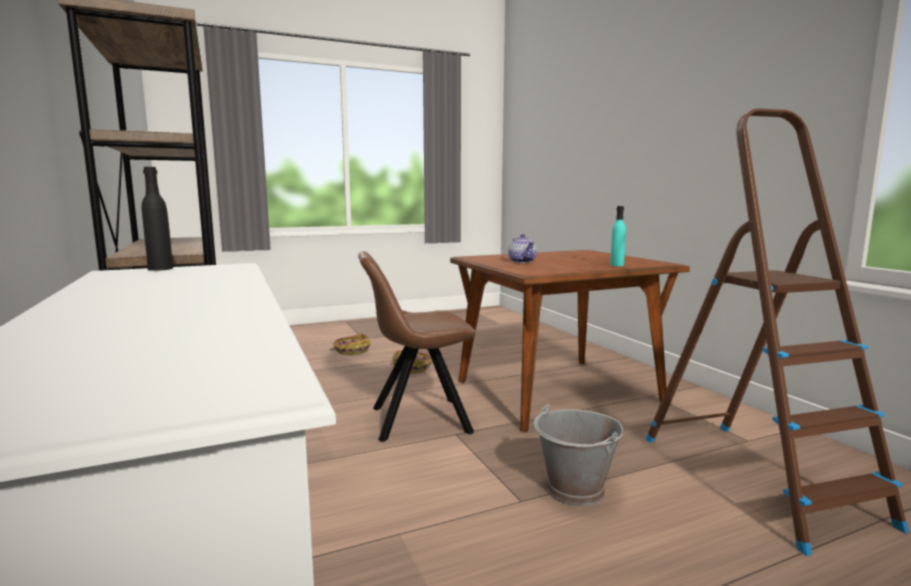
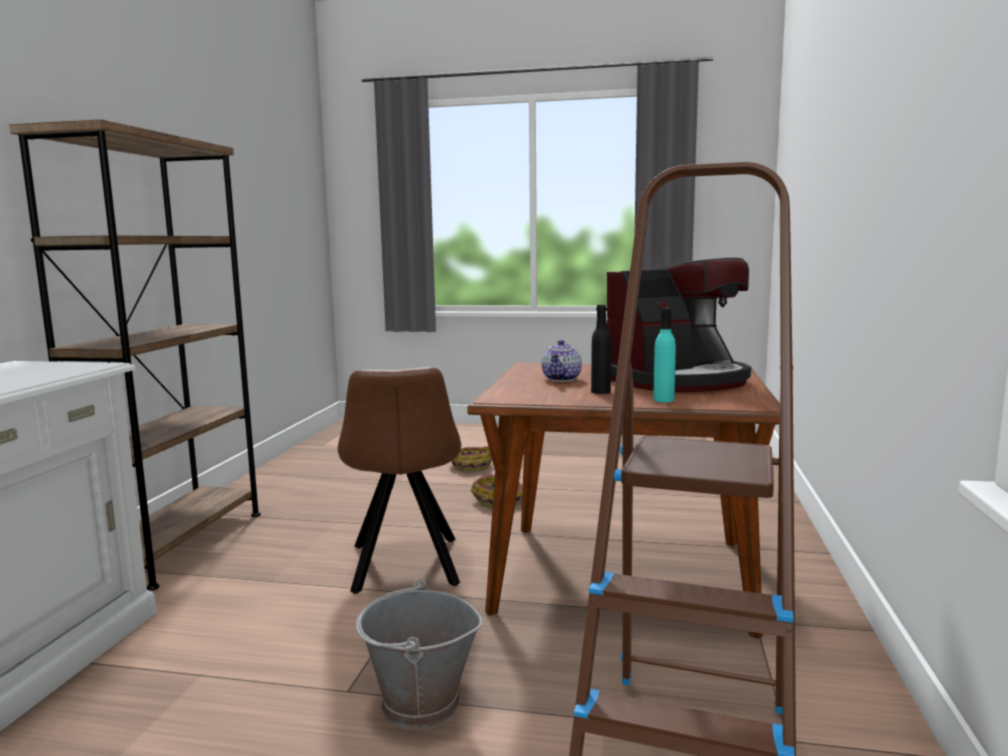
camera: 35 degrees right, 0 degrees up
black bottle [142,167,173,271] -> black bottle moved to [591,304,611,394]
brown chair [358,251,476,442] -> brown chair turned 120 degrees counterclockwise [338,367,461,594]
none -> coffee machine [607,258,751,392]

